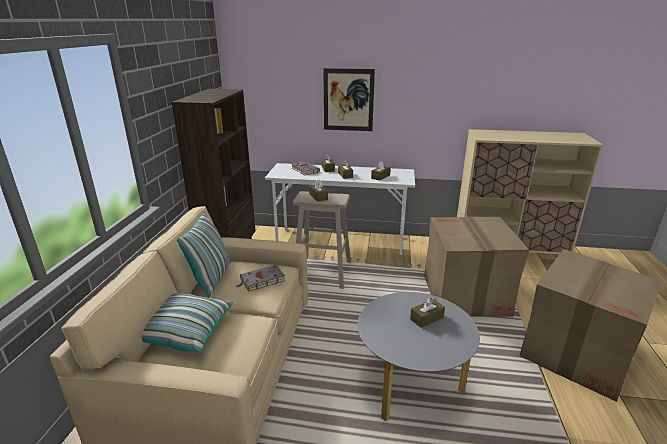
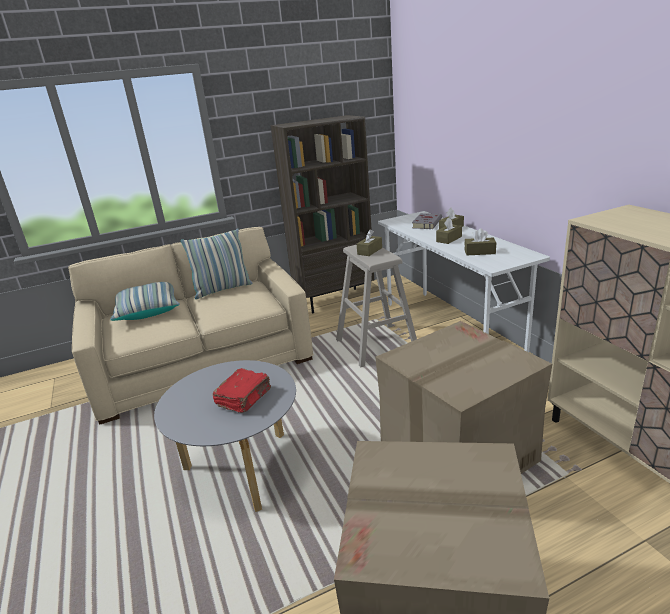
camera: 60 degrees right, 0 degrees up
grey book [237,265,285,292] -> none
picture [323,68,375,131] -> none
brown tissue box [410,297,445,328] -> red book [212,368,271,413]

